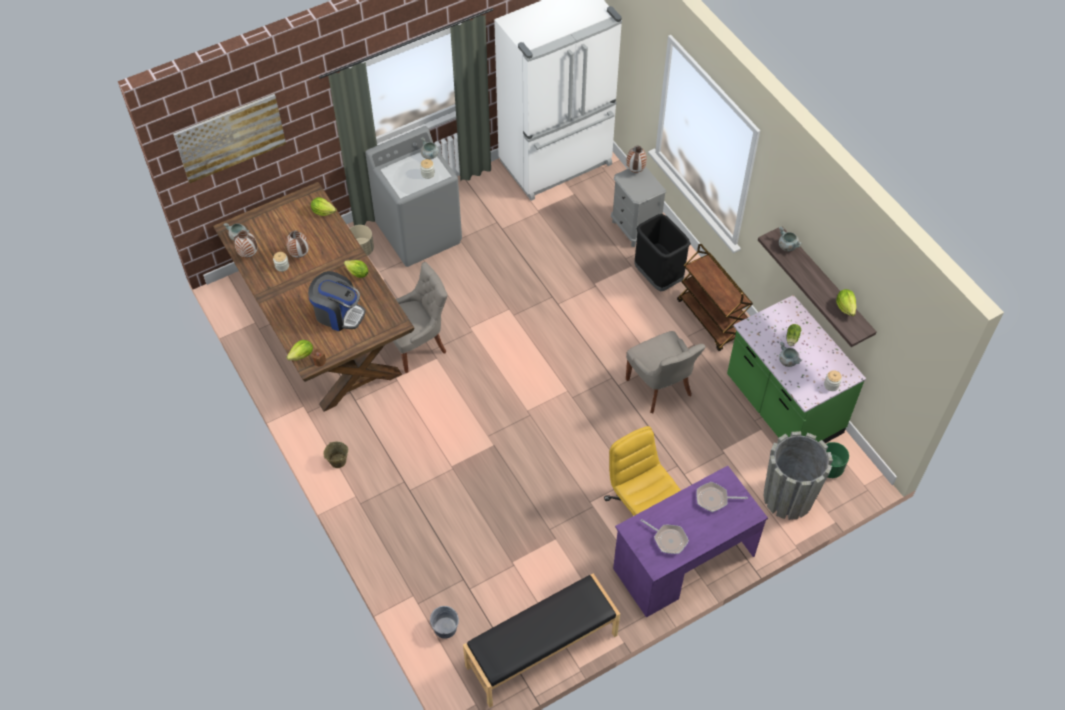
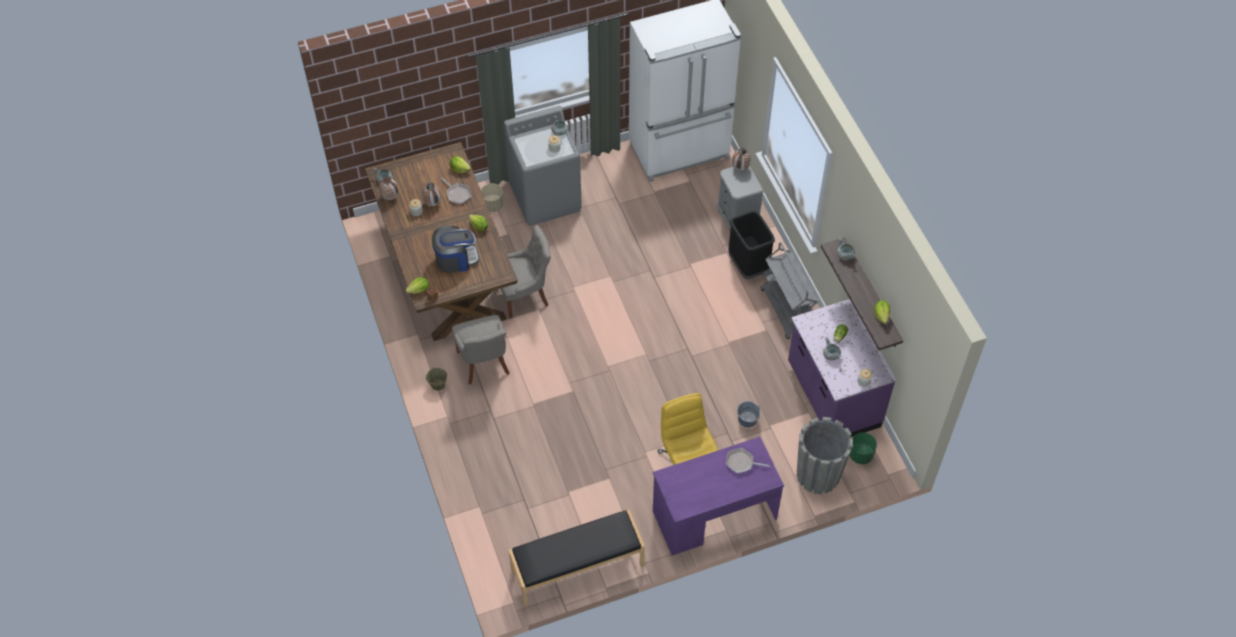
camera: 10 degrees right, 0 degrees up
picture [173,94,286,183] -> none
coffee machine [308,271,366,331] -> coffee machine turned 45 degrees counterclockwise [432,226,479,273]
grey bucket [430,606,459,639] -> grey bucket moved to [737,401,760,428]
grey chair [626,331,706,413] -> grey chair moved to [452,315,509,385]
frying pan [641,519,689,554] -> frying pan moved to [441,178,471,204]
brown cart [677,244,753,351] -> grey cart [760,242,818,339]
green counter [727,295,866,443] -> purple counter [788,299,896,437]

